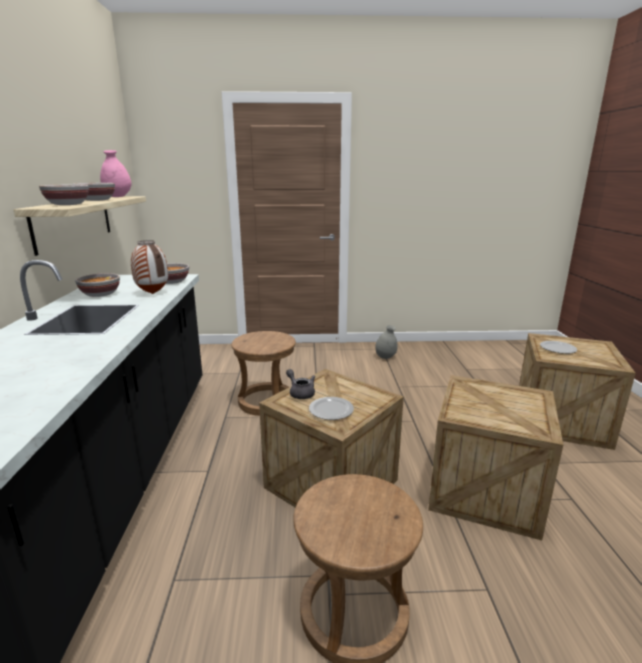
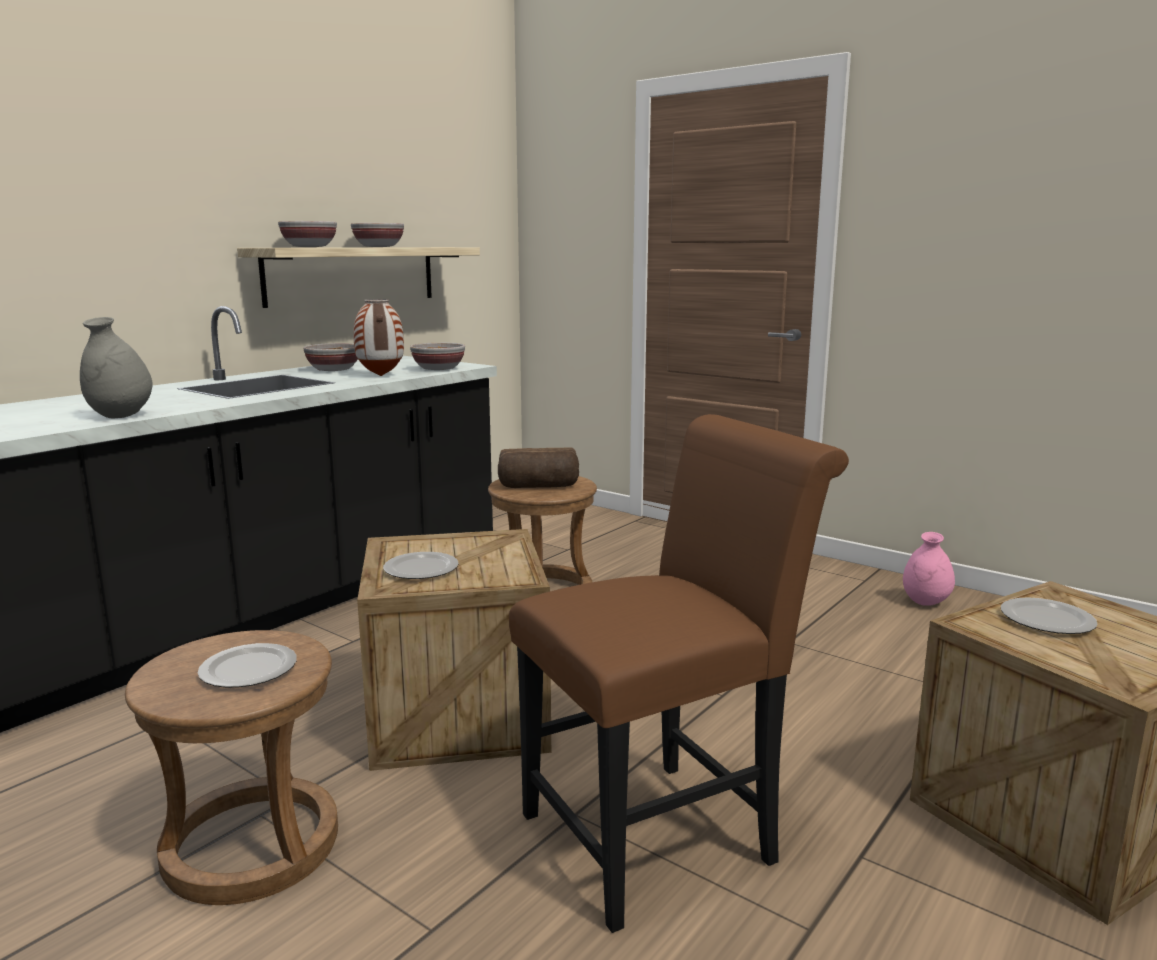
camera: 40 degrees right, 5 degrees down
pink vase [100,150,132,197] -> pink vase moved to [903,532,955,606]
grey teapot [286,369,315,399] -> none
grey vase [375,325,398,359] -> grey vase moved to [80,317,153,419]
crate [428,375,563,540] -> brown chair [509,414,849,933]
none -> plate [198,643,297,688]
none -> bread [498,447,579,488]

